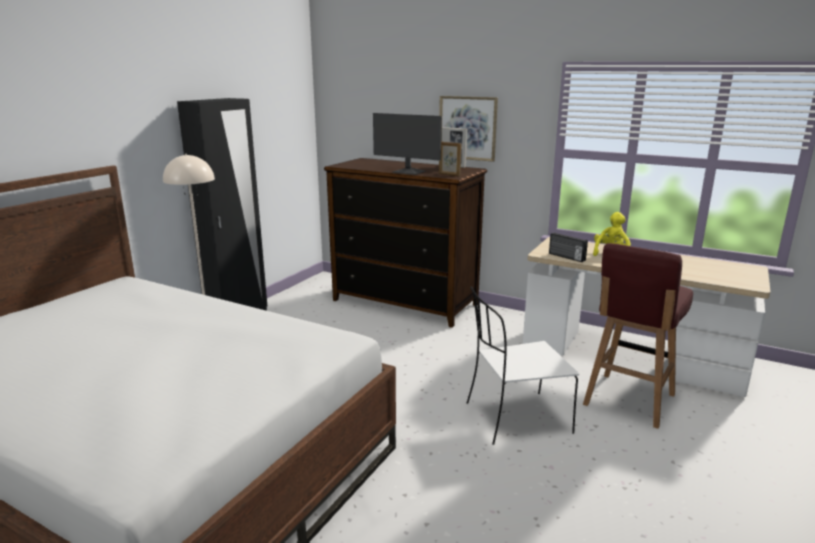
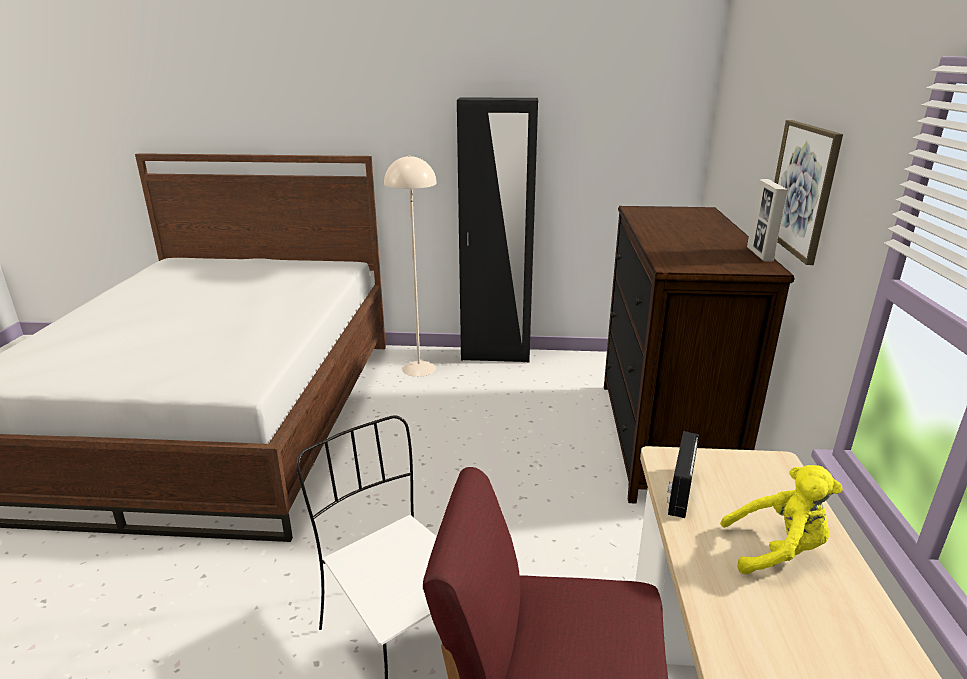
camera: 65 degrees right, 5 degrees up
monitor [373,113,442,175] -> none
picture frame [439,142,461,176] -> none

